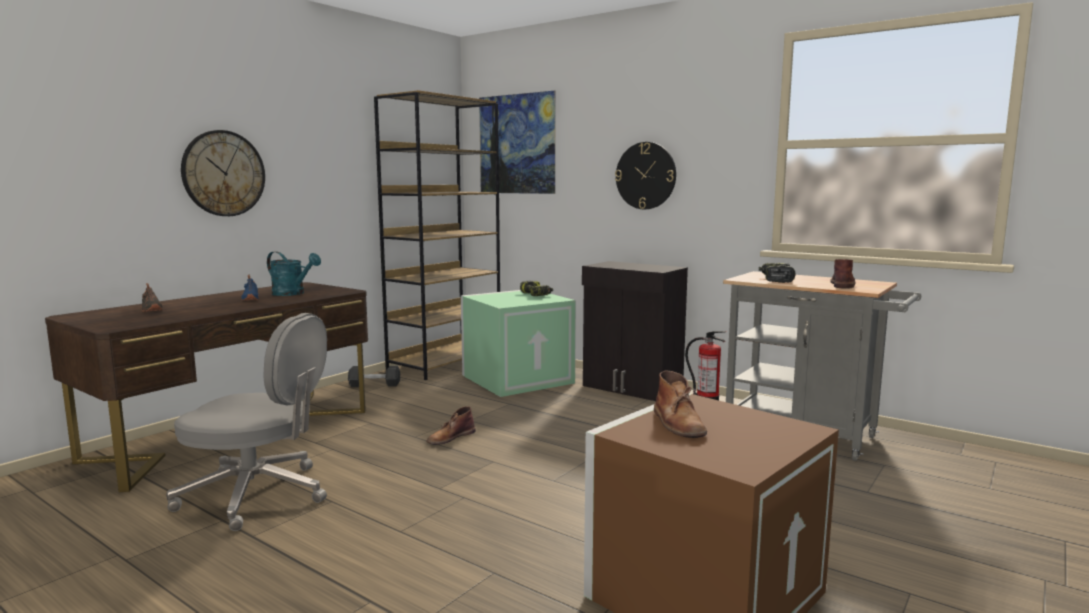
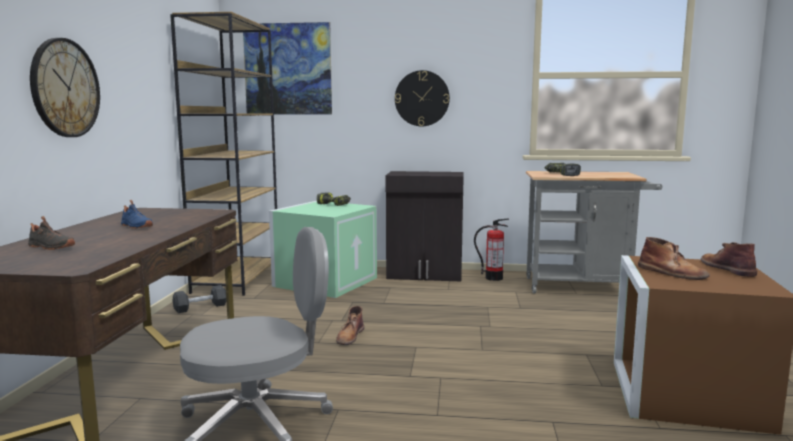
camera: 30 degrees left, 0 degrees up
turquoise watering can [267,251,321,296] -> none
brown boot [831,259,855,289] -> brown boot moved to [701,242,757,277]

